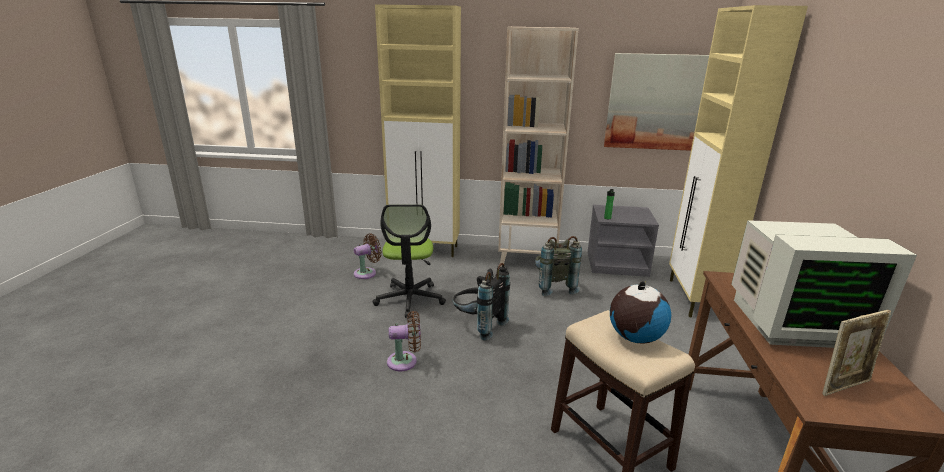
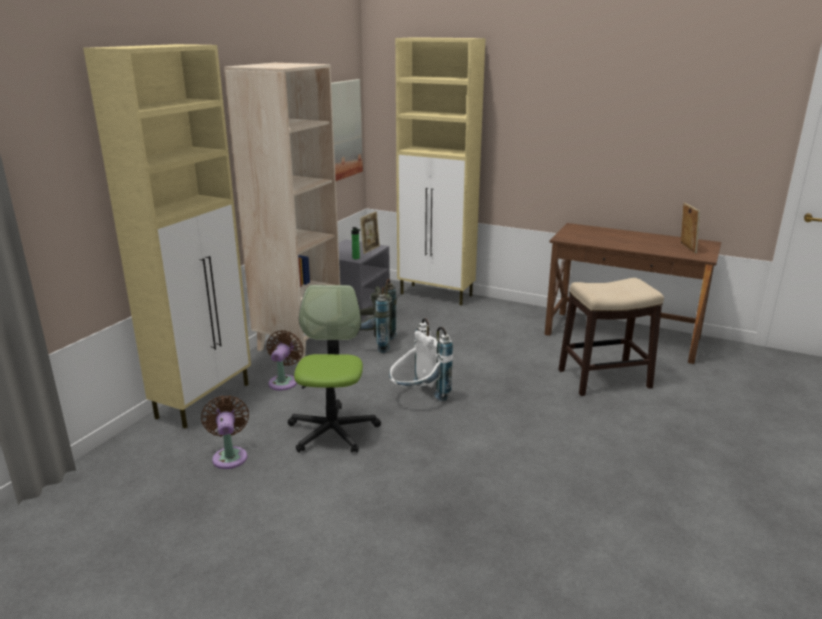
camera: 70 degrees left, 0 degrees up
office chair [373,204,446,318] -> office chair turned 105 degrees counterclockwise [288,285,381,453]
brown fan [387,311,421,371] -> brown fan moved to [267,330,303,391]
black backpack [453,263,510,341] -> white backpack [389,318,453,401]
globe [610,281,671,344] -> none
monitor [731,220,917,348] -> none
none -> picture frame [360,211,380,254]

